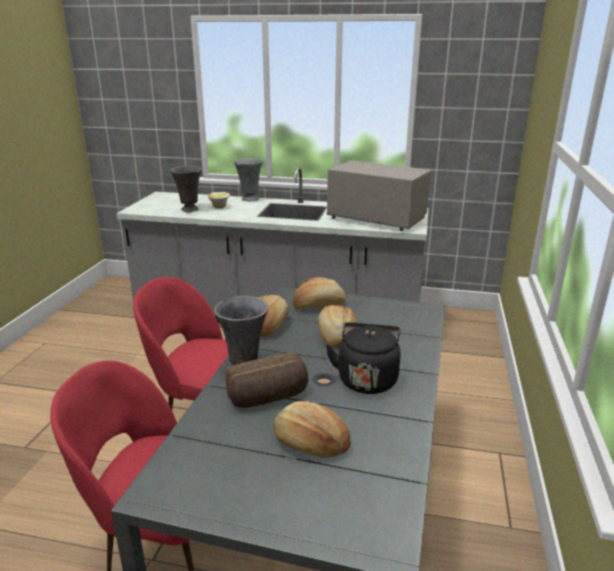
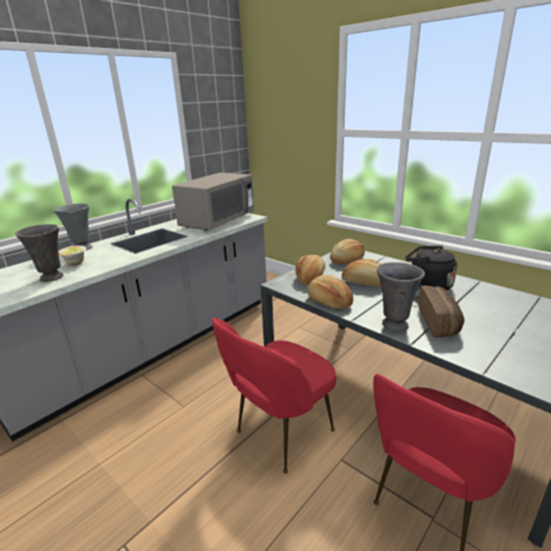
camera: 60 degrees left, 0 degrees up
bread [273,401,351,458] -> bread moved to [330,239,365,265]
grey microwave [326,160,431,231] -> grey microwave turned 150 degrees clockwise [172,172,254,231]

